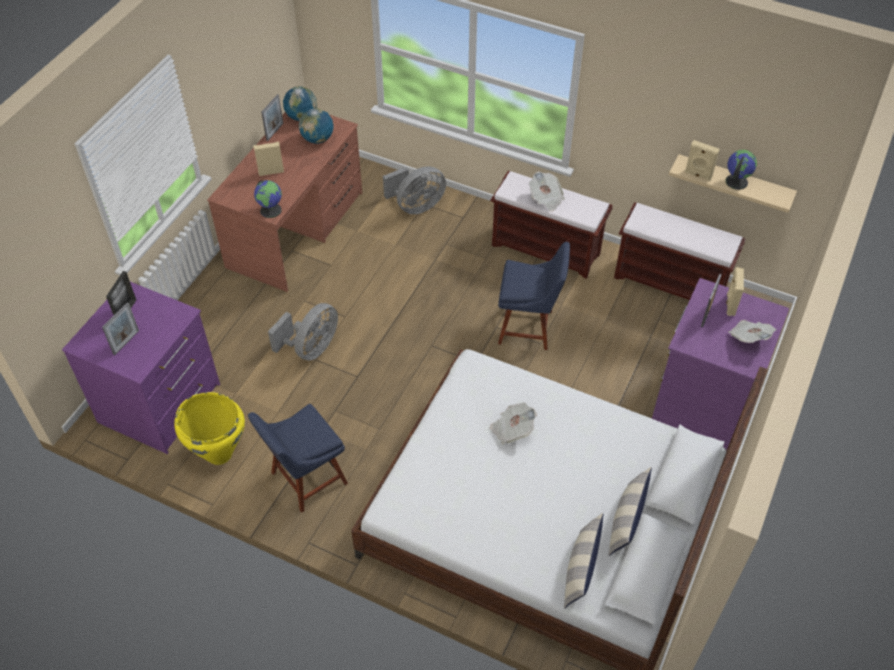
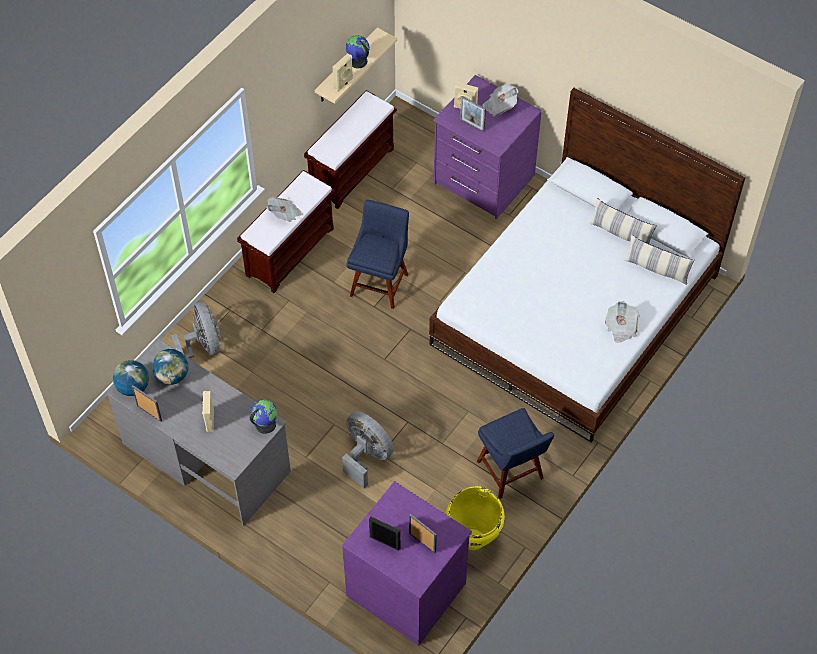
camera: 80 degrees left, 5 degrees up
brown desk [207,112,362,292] -> grey desk [107,339,291,526]
newspaper [490,402,537,444] -> newspaper moved to [605,301,639,343]

